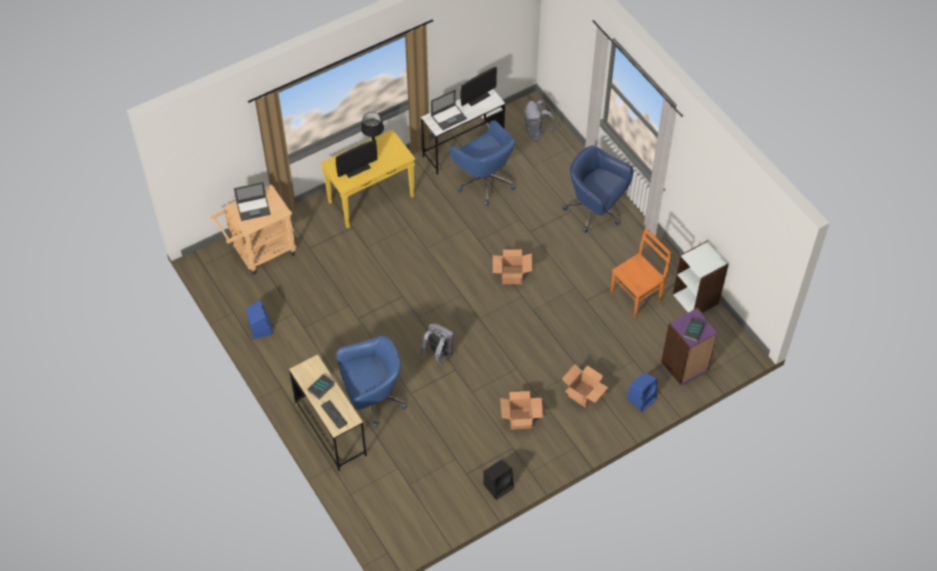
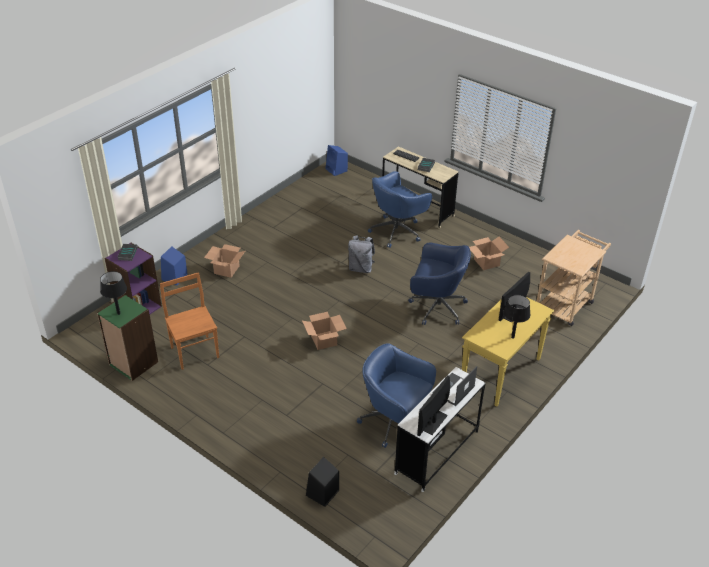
camera: 160 degrees right, 15 degrees down
laptop [234,182,271,221] -> none
blue speaker [246,300,273,339] -> blue speaker moved to [326,145,348,176]
black speaker [483,460,514,500] -> black speaker moved to [306,457,339,507]
cardboard box [500,391,544,430] -> cardboard box moved to [469,237,509,270]
grey backpack [524,100,555,140] -> none
blue office chair [563,145,633,233] -> blue office chair moved to [408,243,471,325]
orange chair [611,228,672,318] -> orange chair turned 120 degrees clockwise [160,272,219,370]
white bookcase [673,240,729,313] -> green bookcase [97,295,158,381]
none -> black table lamp [100,271,127,315]

